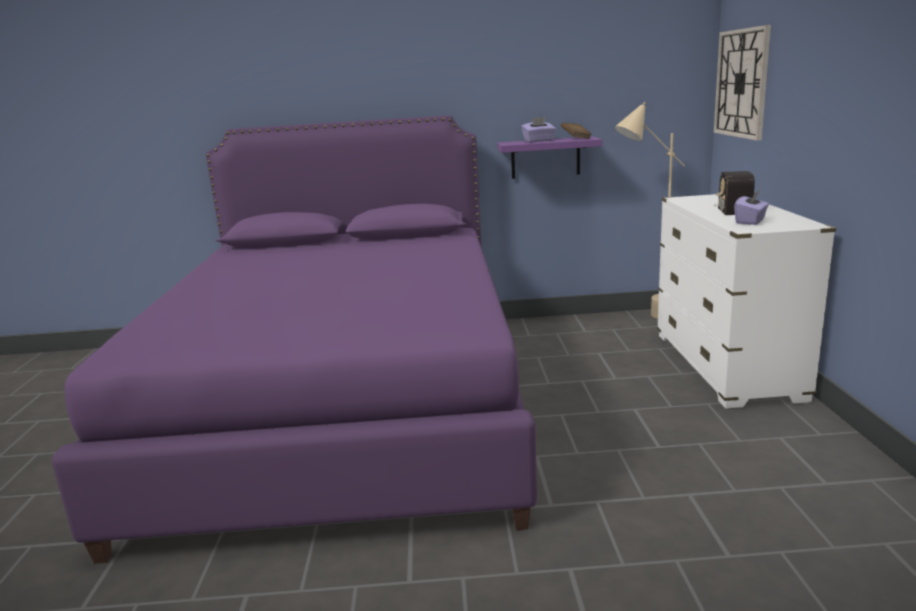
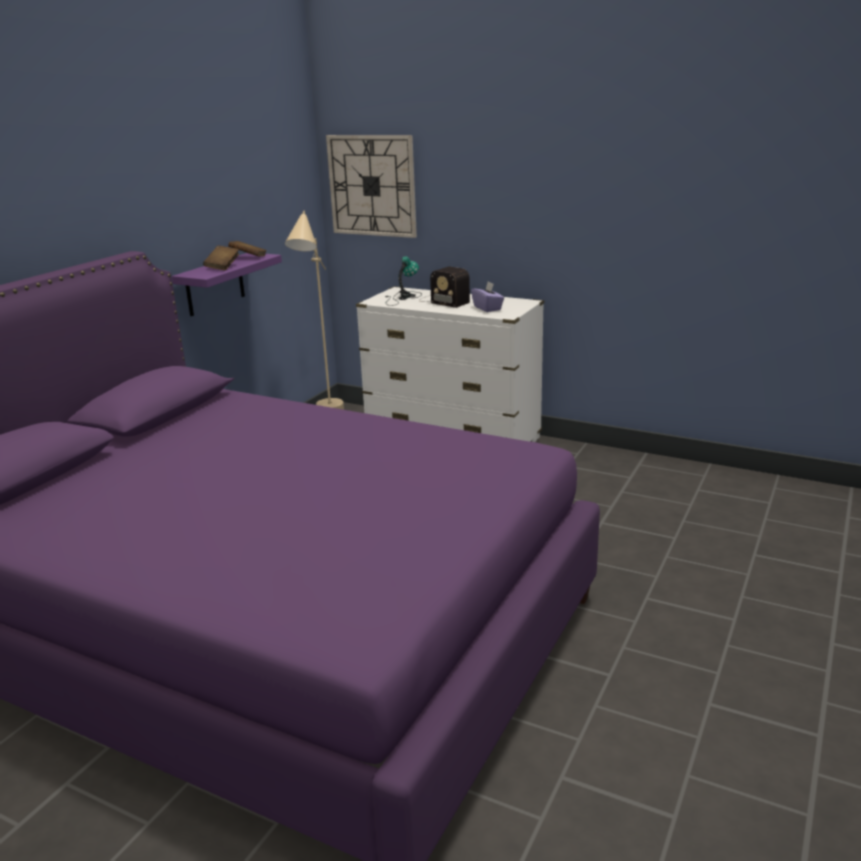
camera: 60 degrees left, 5 degrees up
purple tissue box [521,117,556,142] -> brown book [203,246,239,270]
none -> table lamp [385,256,422,306]

